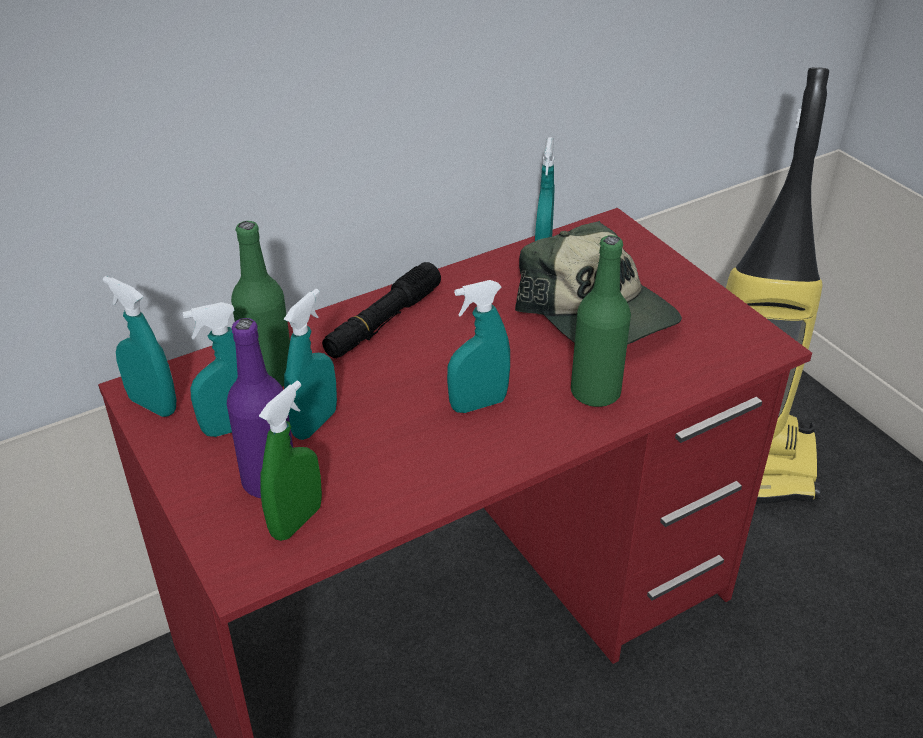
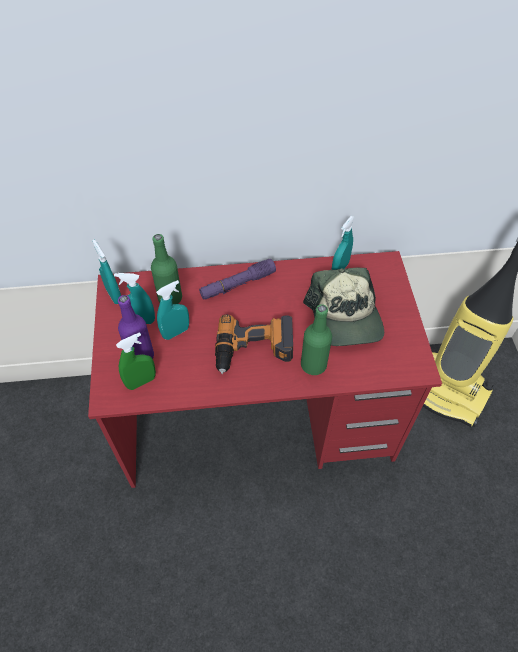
camera: 25 degrees right, 15 degrees up
black flashlight [322,262,441,358] -> purple flashlight [199,259,276,300]
turquoise spray bottle [447,280,510,413] -> power drill [215,314,293,374]

